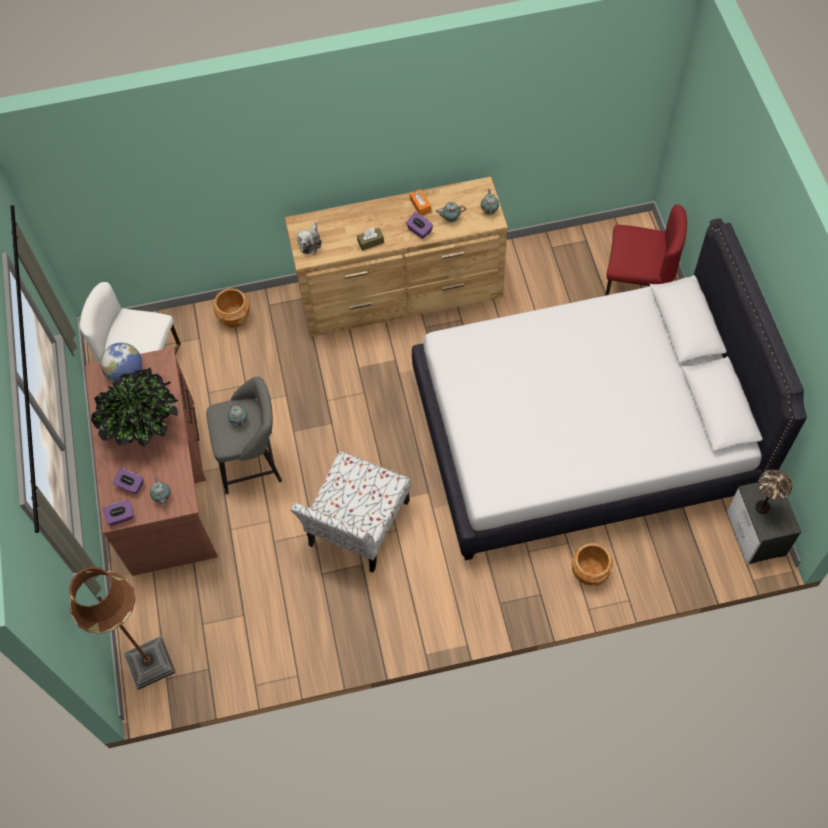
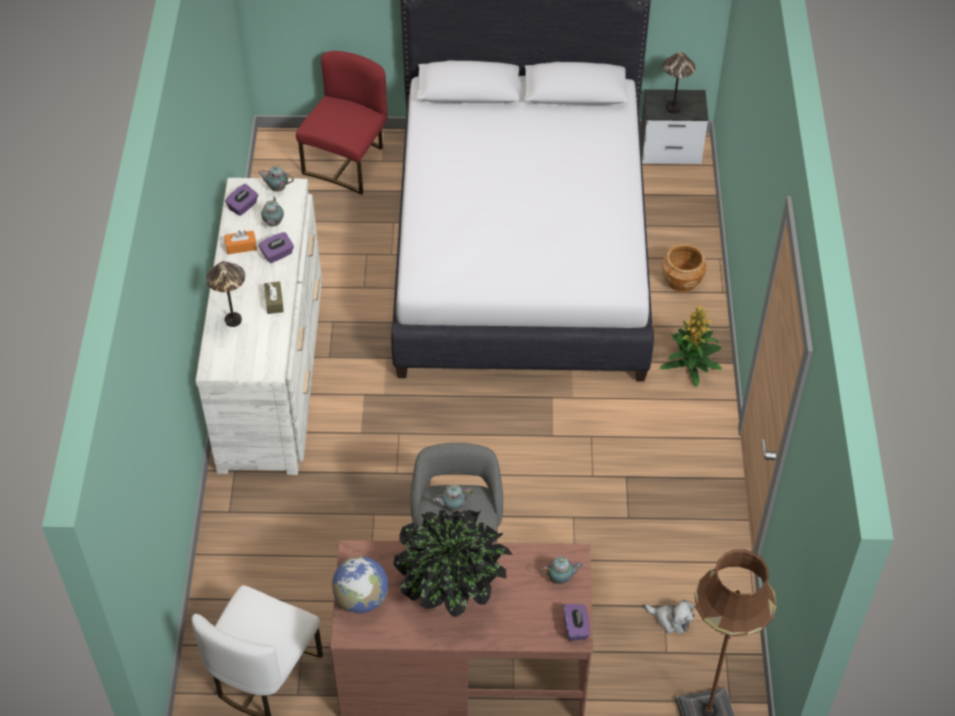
camera: 80 degrees left, 10 degrees down
purple tissue box [113,468,143,494] -> purple tissue box moved to [225,184,258,216]
brown planter [213,288,250,328] -> none
brown dresser [285,177,508,337] -> white dresser [195,178,322,475]
chair [291,451,411,573] -> none
plush toy [297,222,321,255] -> plush toy moved to [645,600,694,634]
none -> table lamp [206,261,245,327]
none -> potted plant [660,304,722,387]

